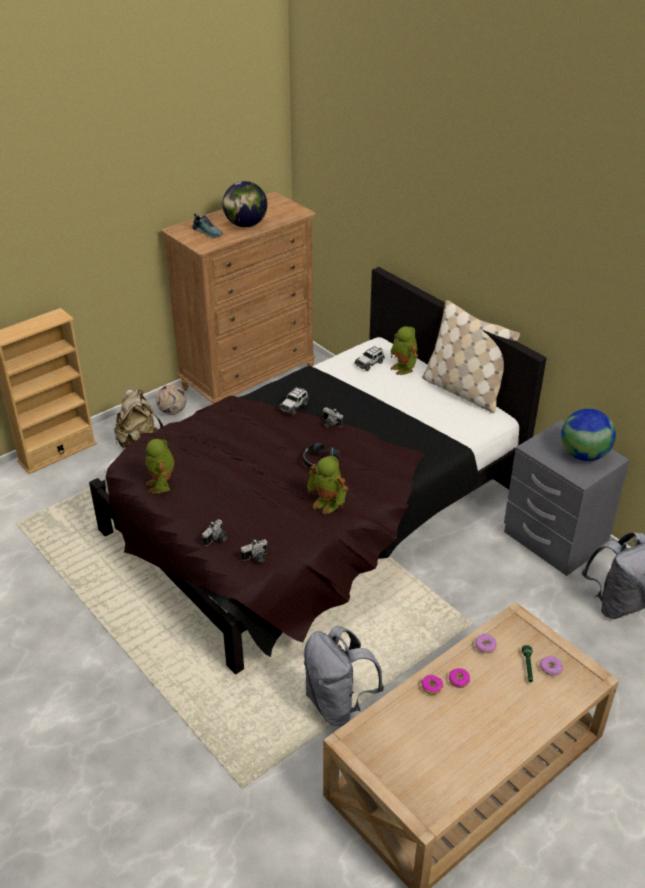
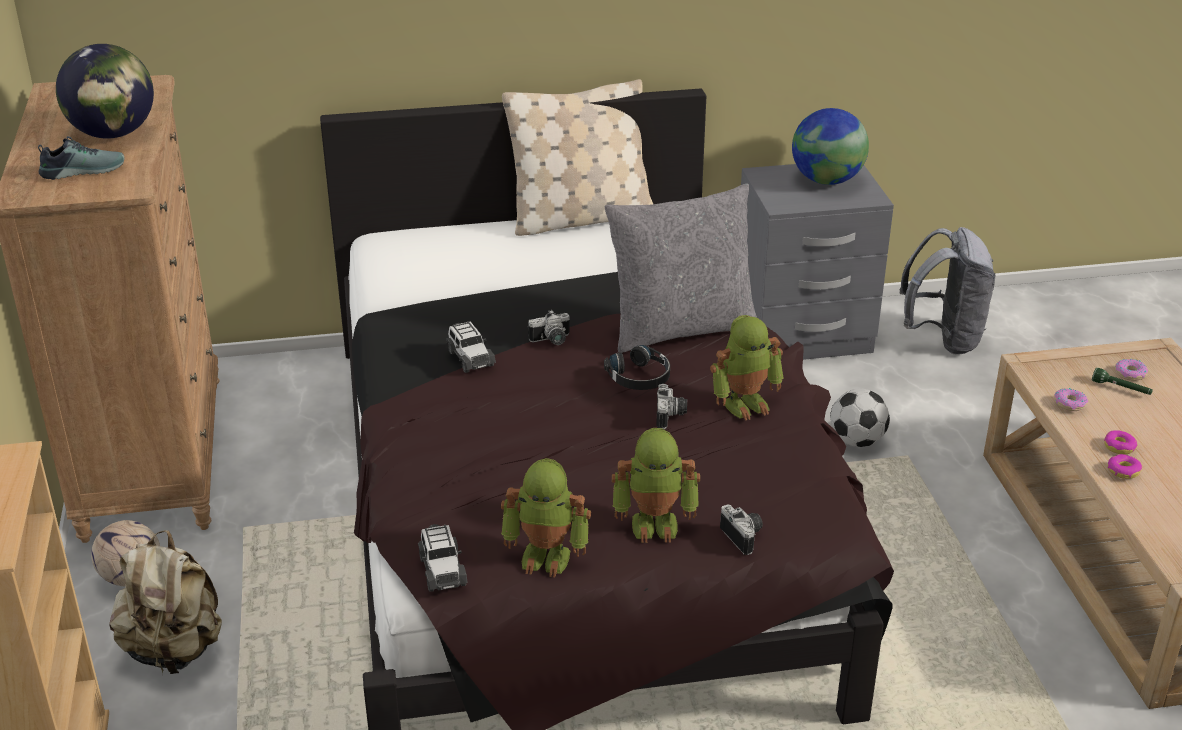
camera: 60 degrees left, 5 degrees down
camera [240,539,268,563] -> camera moved to [656,384,687,429]
grey backpack [304,626,384,726] -> none
toy car [354,346,385,371] -> toy car moved to [418,524,468,592]
toy robot [390,326,418,375] -> toy robot moved to [612,428,700,543]
none -> grey pillow [605,184,757,353]
none -> football [830,389,890,447]

